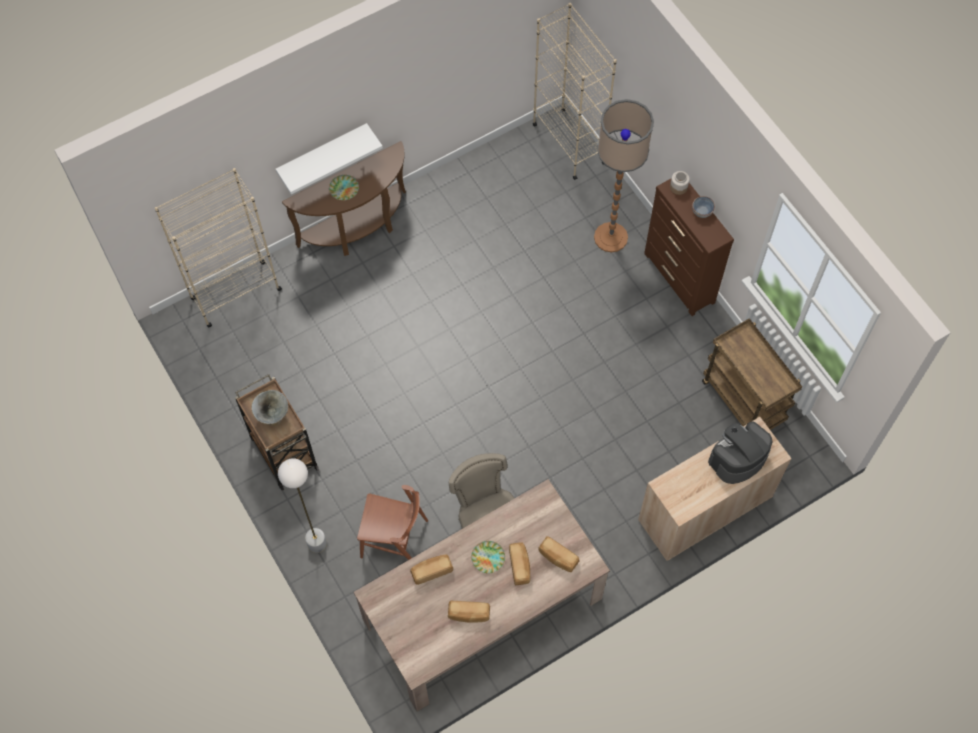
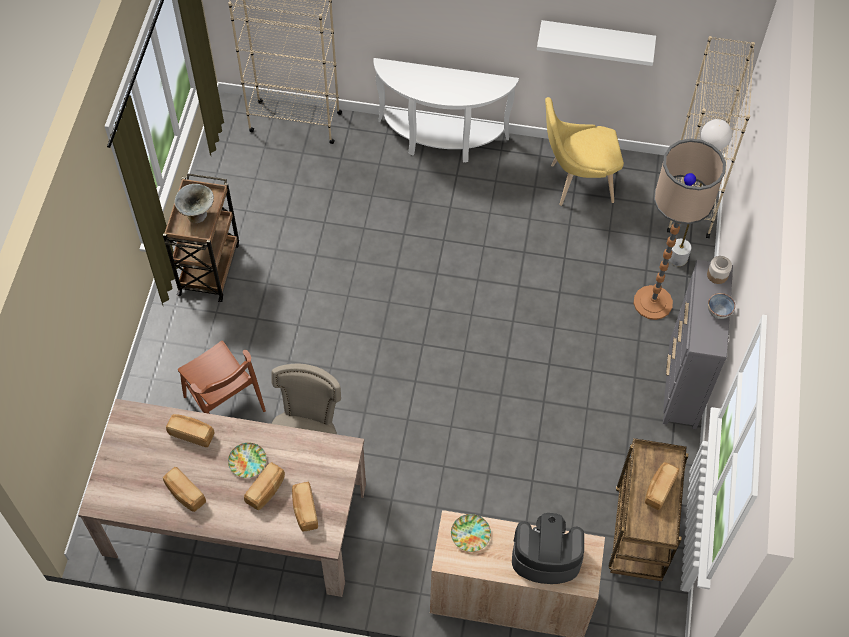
camera: 40 degrees right, 5 degrees down
white shelf [276,123,383,194] -> white shelf moved to [537,20,656,66]
white floor lamp [278,458,327,553] -> white floor lamp moved to [669,119,732,266]
brown console table [282,141,406,256] -> white console table [373,58,519,163]
plate [329,175,359,200] -> plate moved to [451,514,491,552]
brown dresser [644,179,734,316] -> grey dresser [663,260,733,429]
none -> yellow chair [545,97,624,206]
none -> bread [645,462,679,510]

